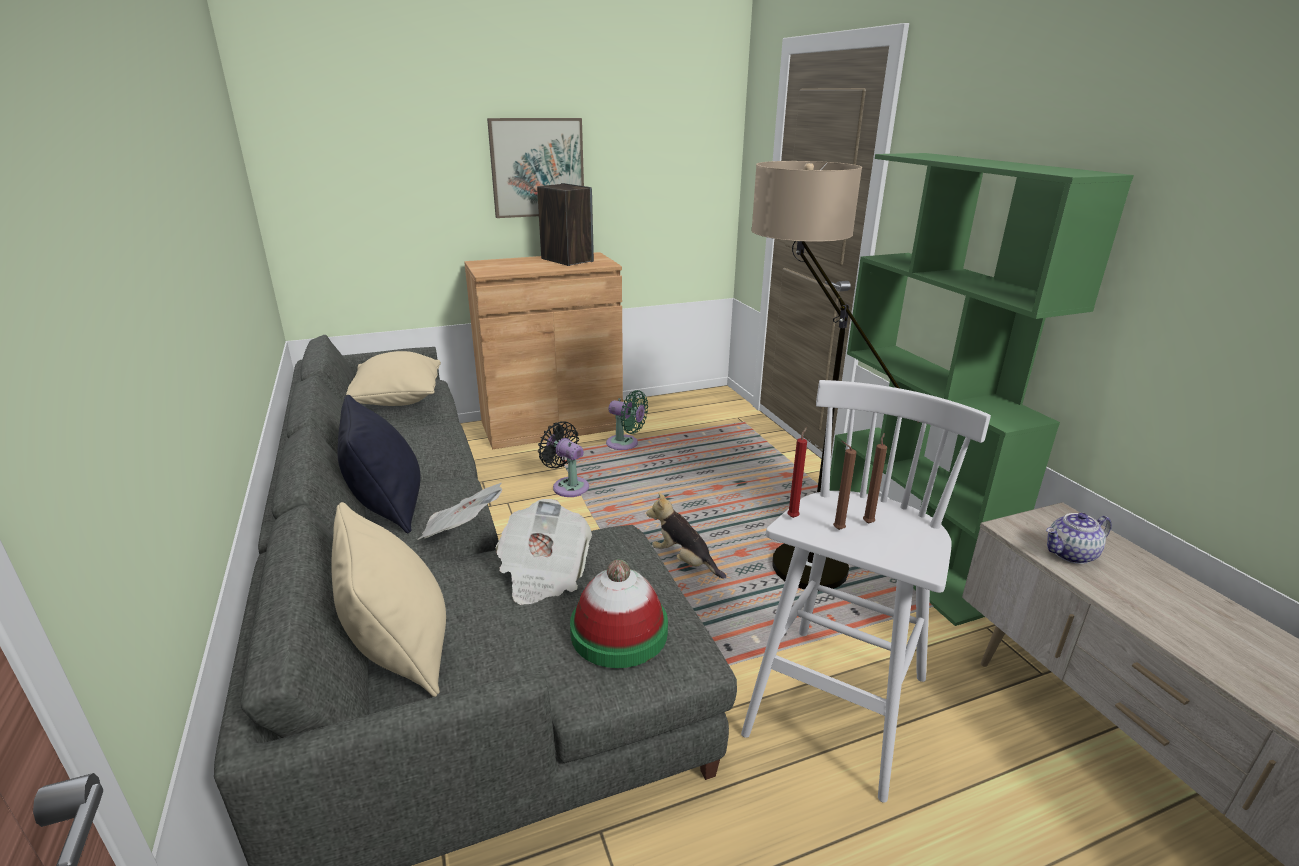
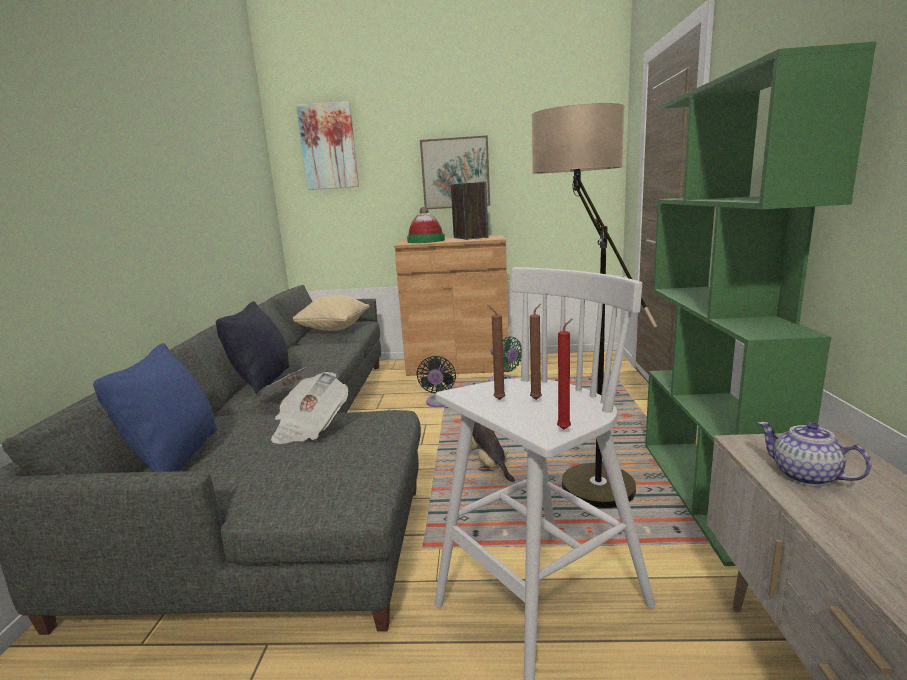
camera: 25 degrees right, 10 degrees down
beige pillow [331,502,446,697] -> blue pillow [93,343,217,472]
black fan [538,421,589,497] -> black fan turned 150 degrees counterclockwise [416,356,456,408]
hat [570,559,668,668] -> hat moved to [407,207,445,243]
red candle [787,427,807,518] -> red candle moved to [557,319,572,429]
teapot [1046,513,1112,564] -> teapot turned 45 degrees clockwise [758,422,872,486]
none -> picture [296,101,359,190]

